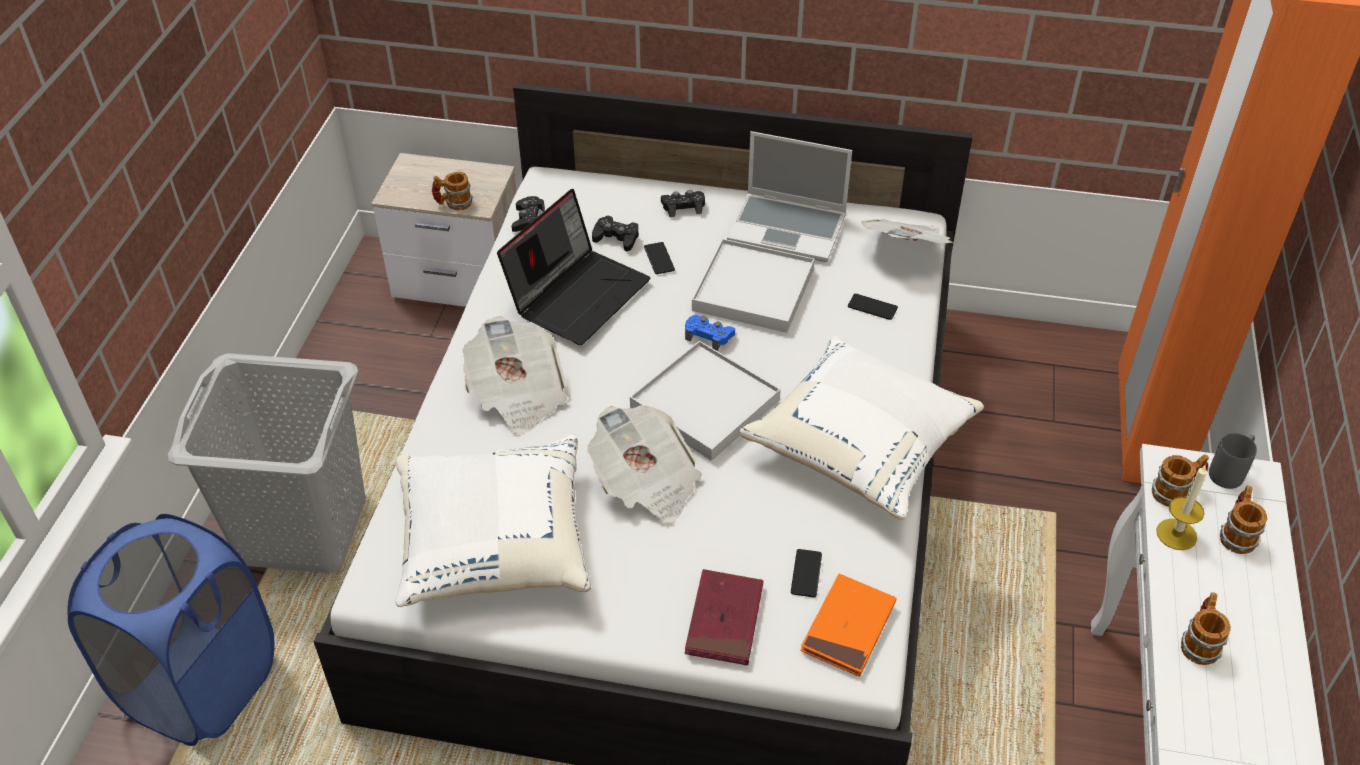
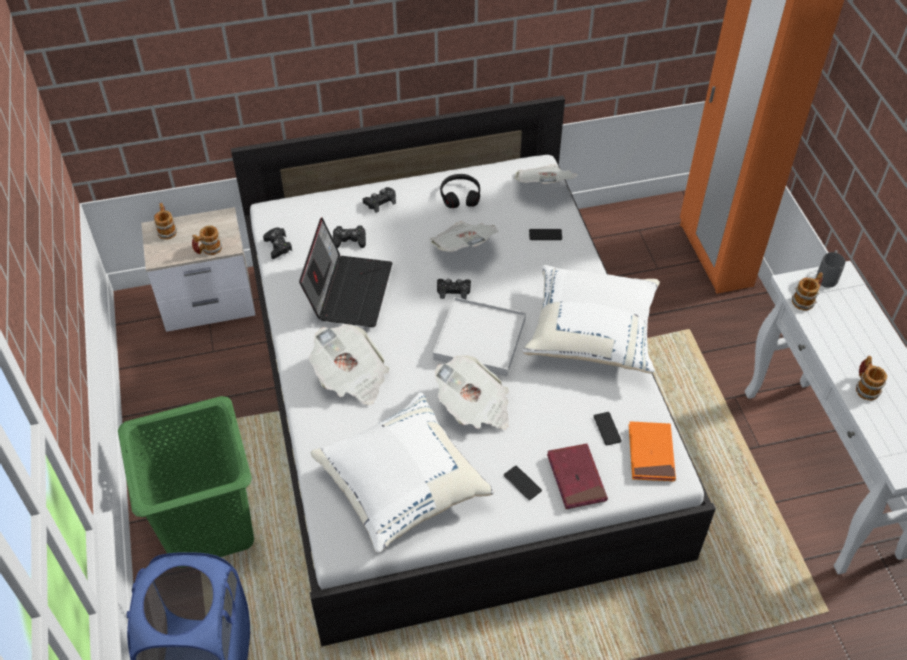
camera: 25 degrees left, 5 degrees up
grey laundry basket [168,353,365,573] -> green laundry basket [118,396,254,557]
phone [644,242,675,274] -> phone moved to [504,466,542,500]
blue game controller [685,315,735,351] -> black game controller [437,279,471,299]
white tray [692,239,815,333] -> newspaper [430,221,498,252]
laptop [727,131,852,262] -> black headphones [440,174,480,208]
candle [1156,464,1207,550] -> none
mug [1220,486,1267,554] -> mug moved to [154,203,177,240]

